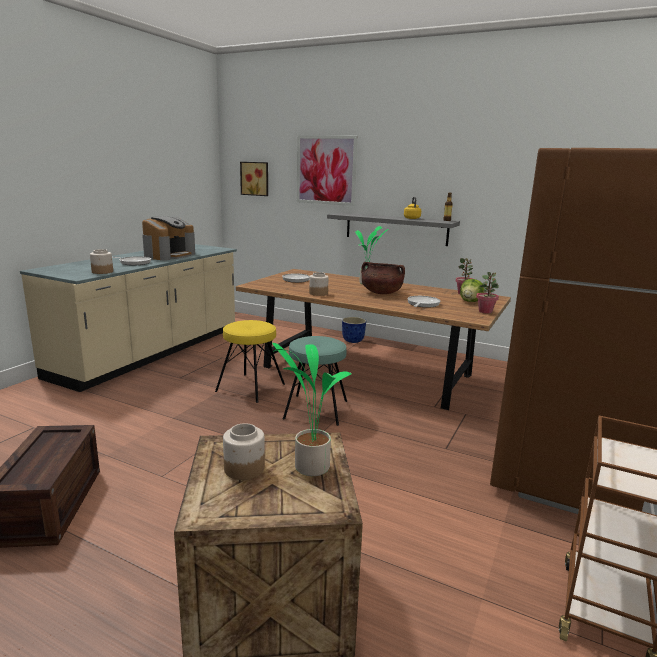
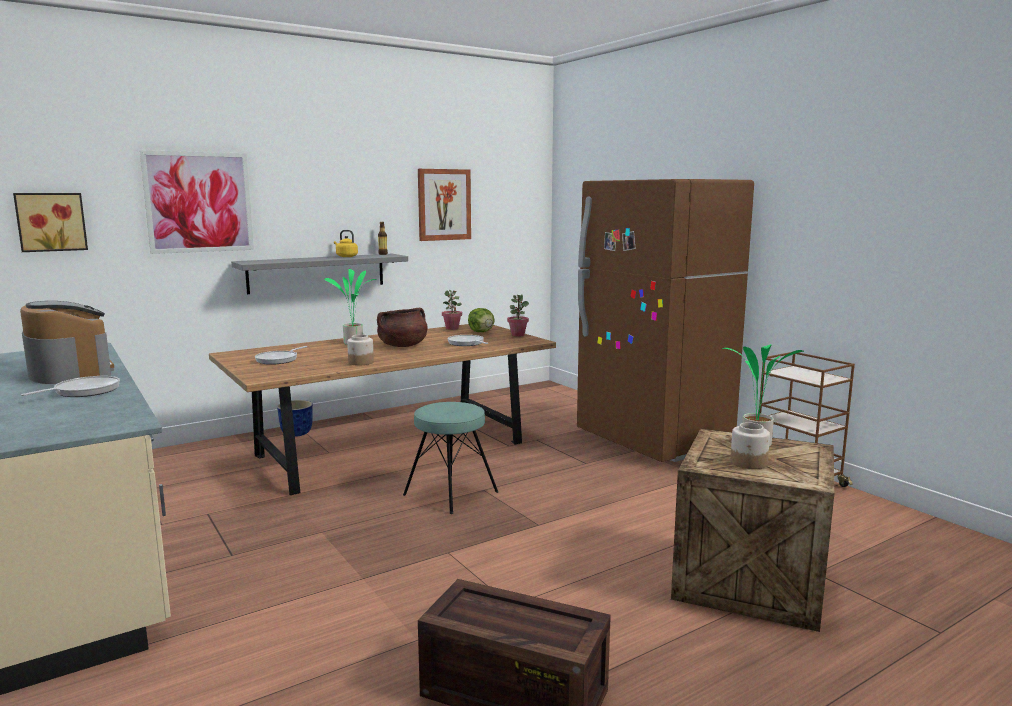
camera: 60 degrees left, 5 degrees down
jar [90,249,113,274] -> none
yellow stool [215,320,285,403] -> none
none -> picture [418,169,471,241]

